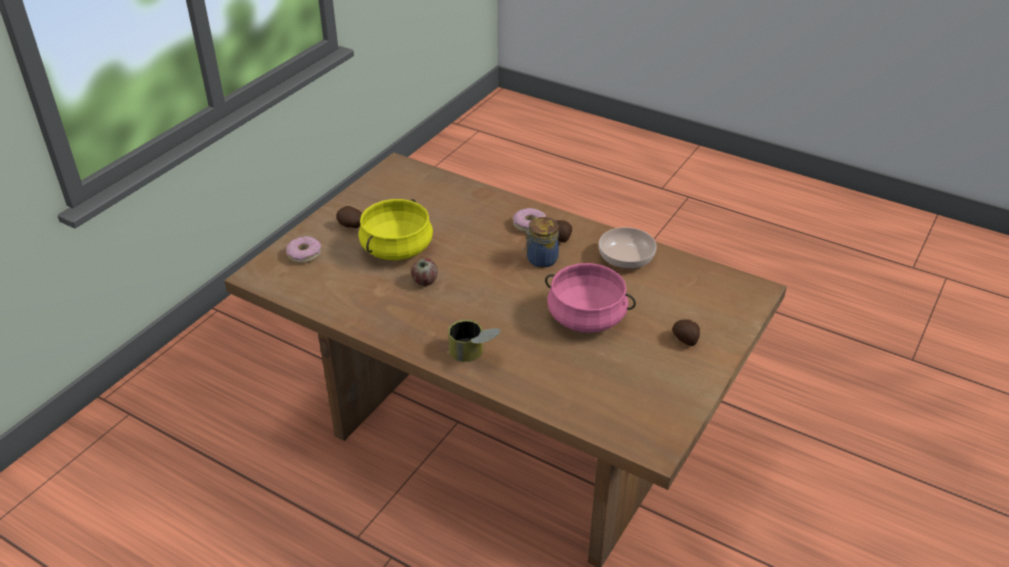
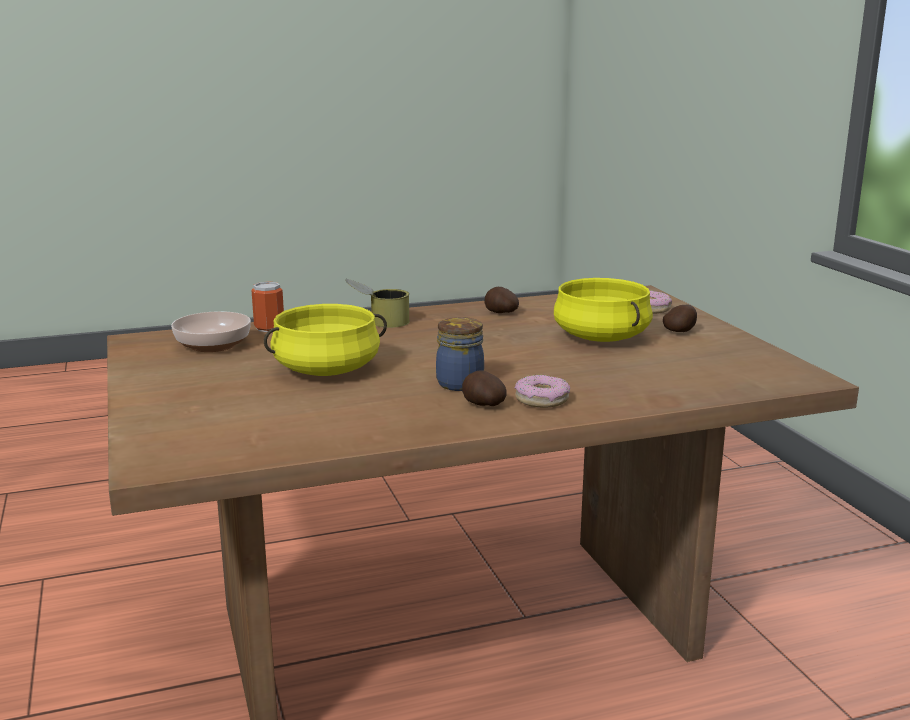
camera: 130 degrees right, 20 degrees down
apple [411,258,438,286] -> none
pink cooking pot [545,263,636,333] -> yellow cooking pot [264,304,387,376]
bowl [599,227,657,269] -> bowl moved to [171,311,251,352]
potato [672,319,700,346] -> potato moved to [485,287,519,313]
none -> can [252,281,284,332]

